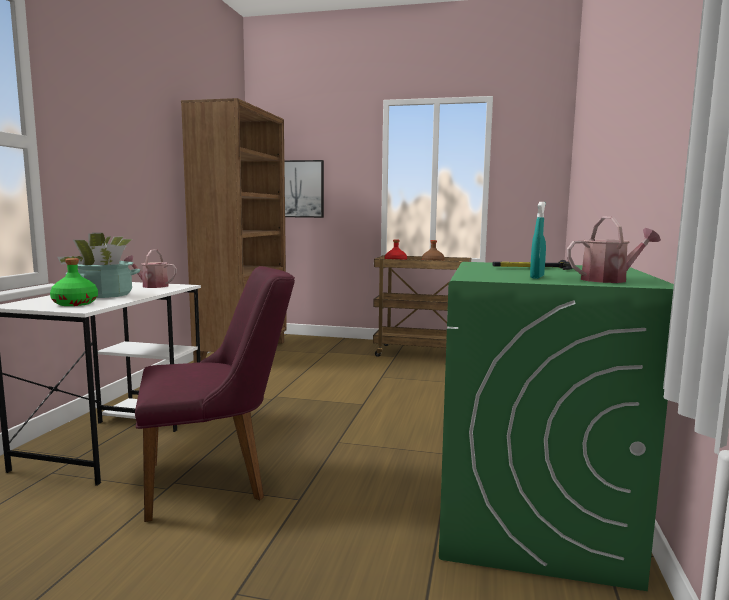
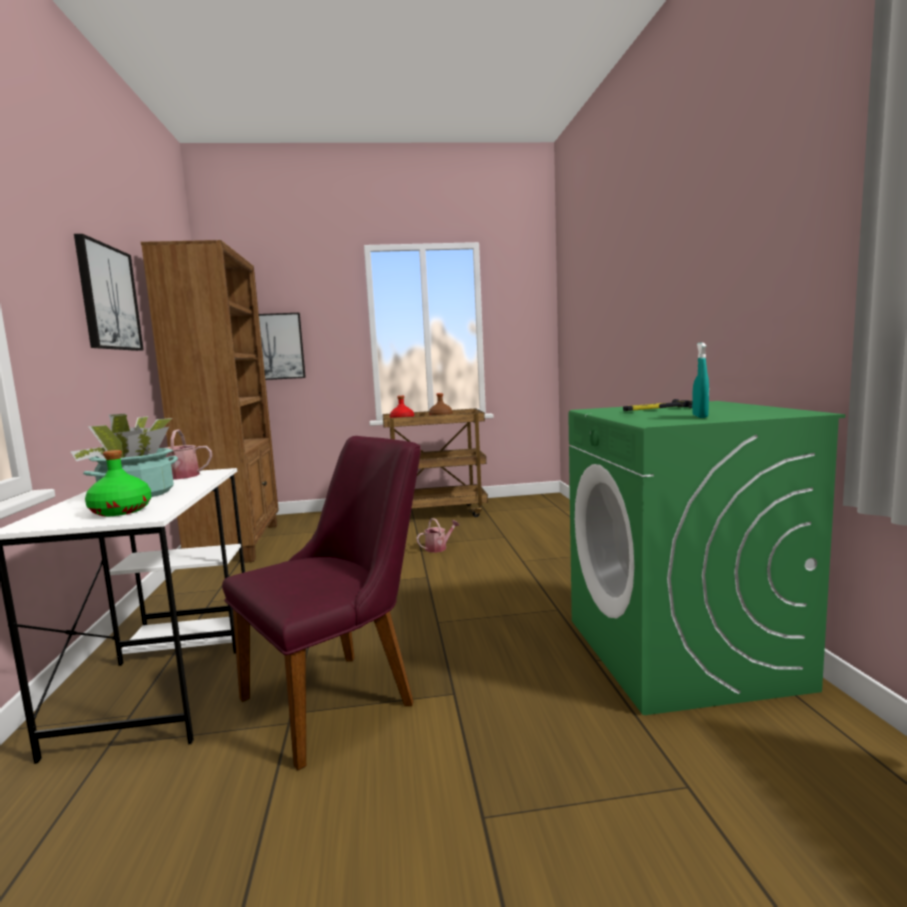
camera: 20 degrees left, 0 degrees up
watering can [567,217,661,283] -> watering can moved to [416,518,460,553]
none -> picture [74,234,144,351]

